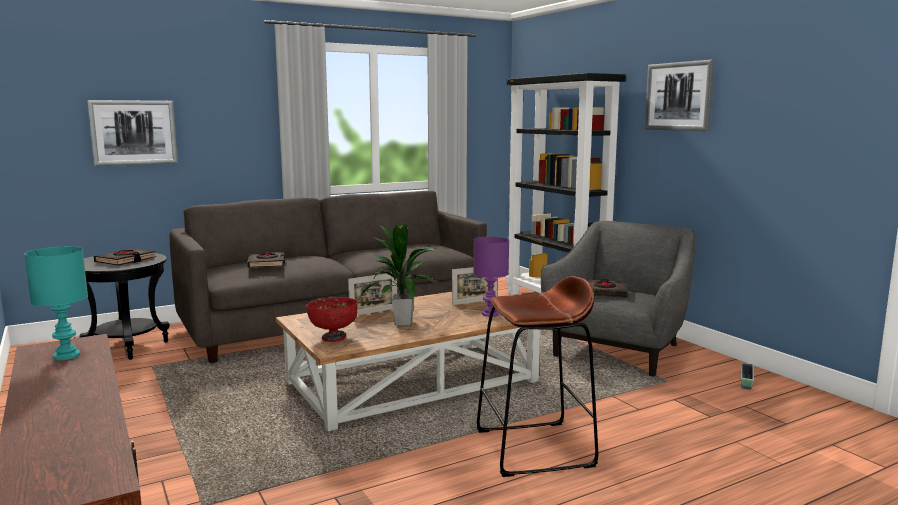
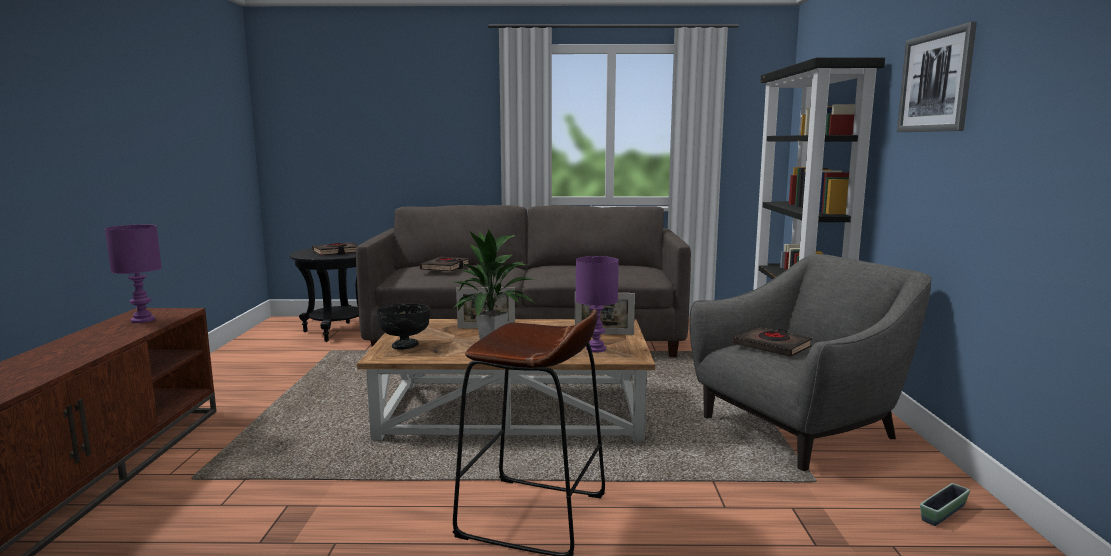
camera: 30 degrees right, 0 degrees up
turquoise table lamp [24,246,88,360] -> purple table lamp [105,224,162,323]
picture [87,100,178,166] -> none
red bowl [306,297,358,342] -> black bowl [377,303,430,349]

